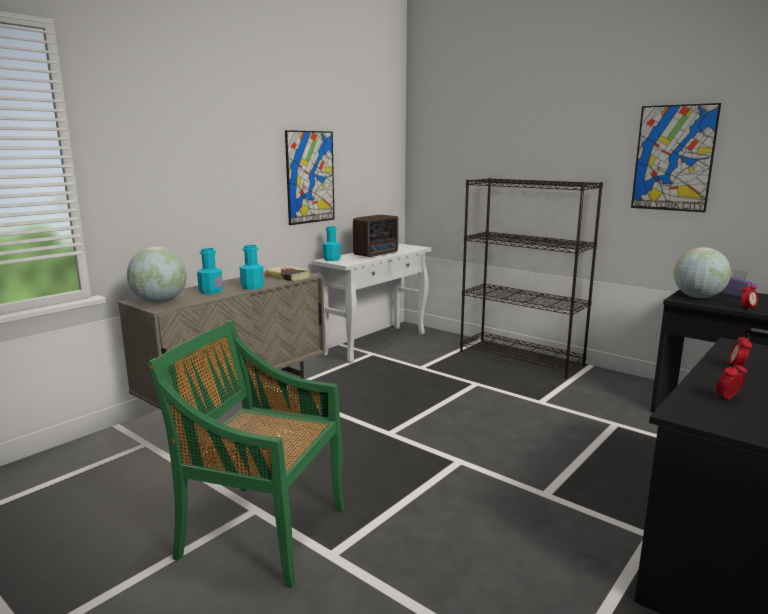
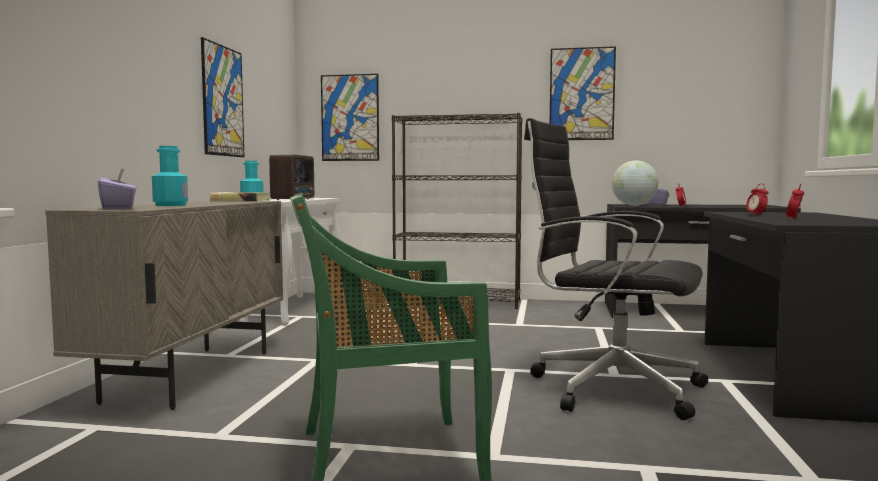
camera: 30 degrees left, 10 degrees down
globe [127,247,187,303] -> purple tissue box [97,168,137,209]
turquoise bottle [240,245,264,289] -> none
none -> picture [321,74,379,161]
none -> black office chair [524,118,708,420]

